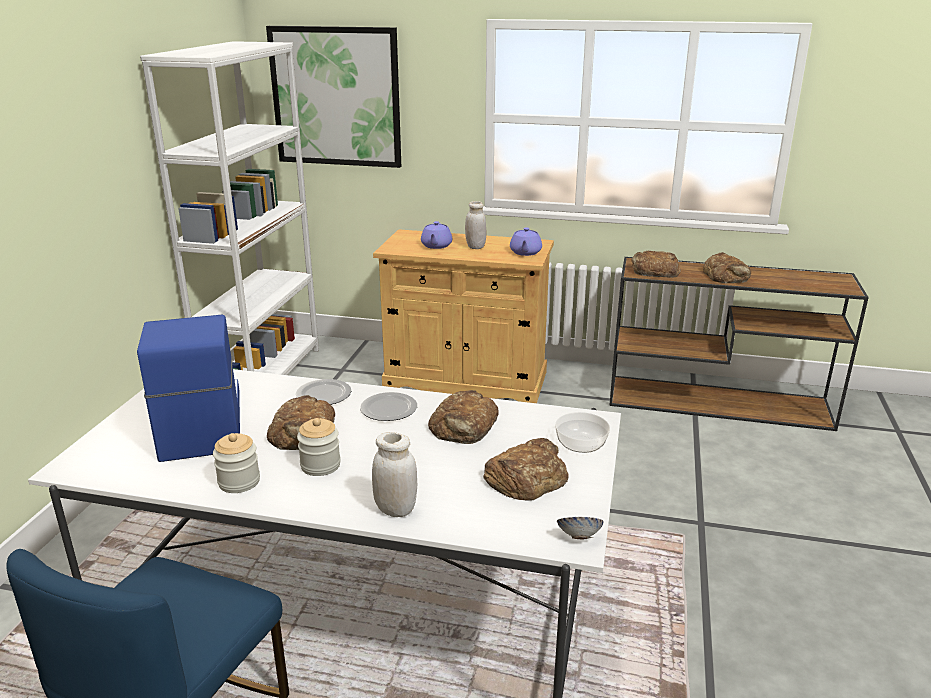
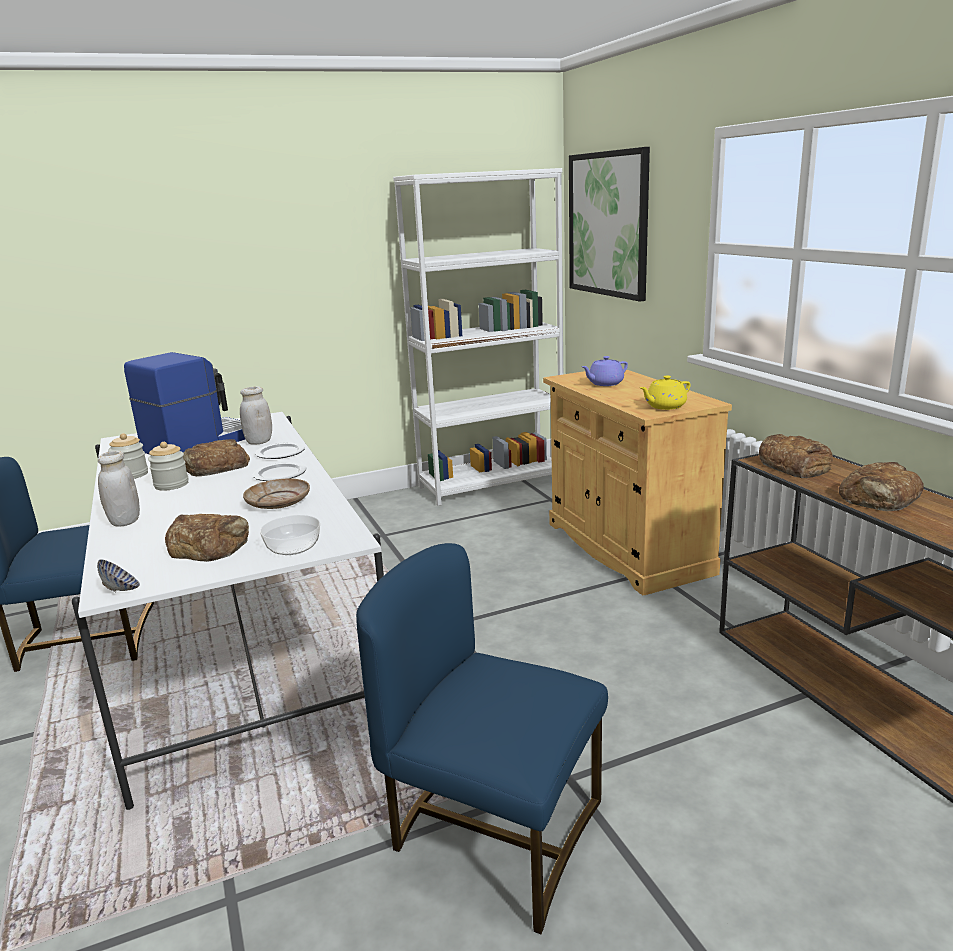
camera: 55 degrees right, 5 degrees down
bread [428,390,499,444] -> beige plate [243,479,310,509]
white jar [465,201,486,249] -> white jar moved to [240,386,272,445]
purple teapot [510,227,542,256] -> yellow teapot [640,376,691,410]
none -> blue chair [356,543,608,934]

